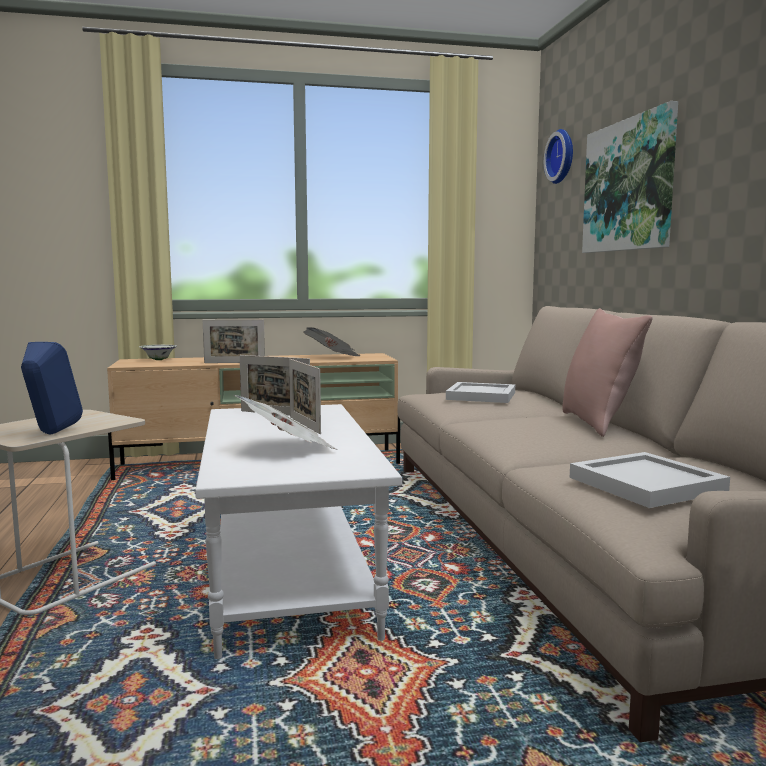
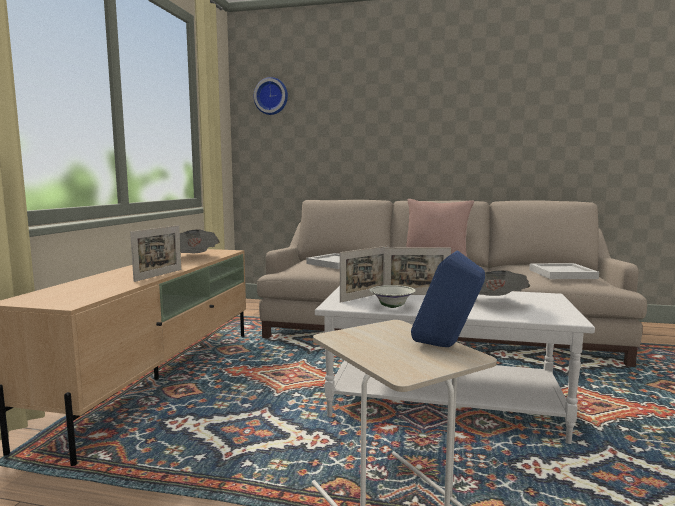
camera: 65 degrees left, 0 degrees up
white bowl [139,345,177,360] -> white bowl moved to [370,285,416,308]
picture [582,101,678,253] -> none

